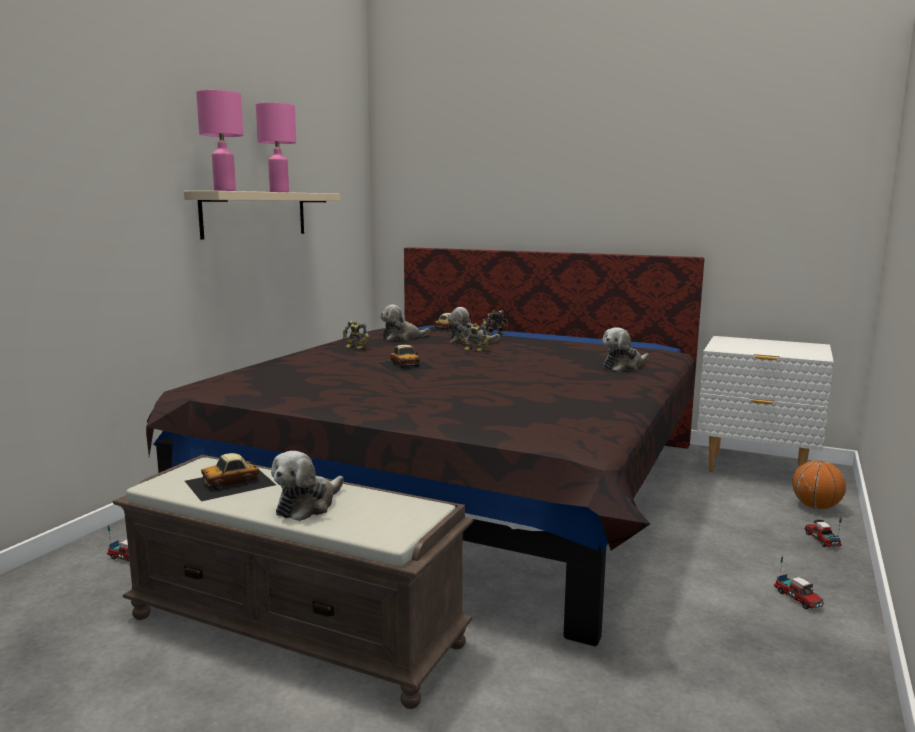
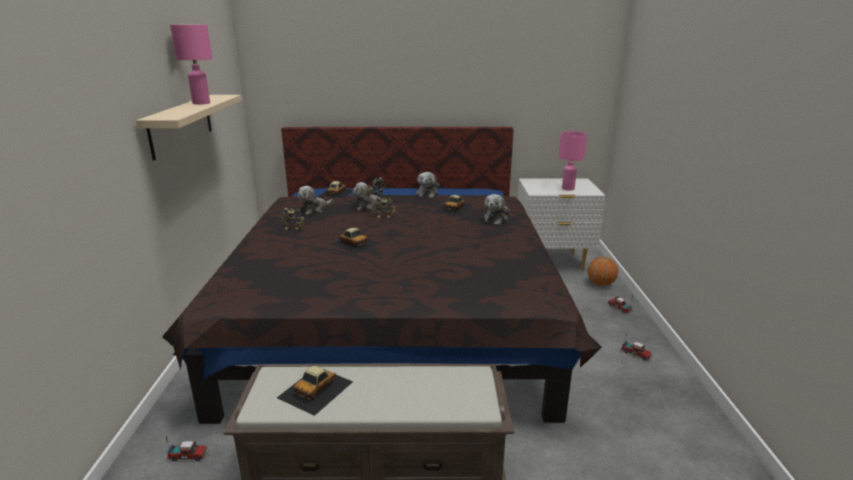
camera: 25 degrees left, 10 degrees up
pink table lamp [196,90,243,191] -> pink table lamp moved to [559,131,587,191]
plush toy [271,451,344,521] -> plush toy moved to [416,172,440,197]
none -> toy car [436,195,474,216]

